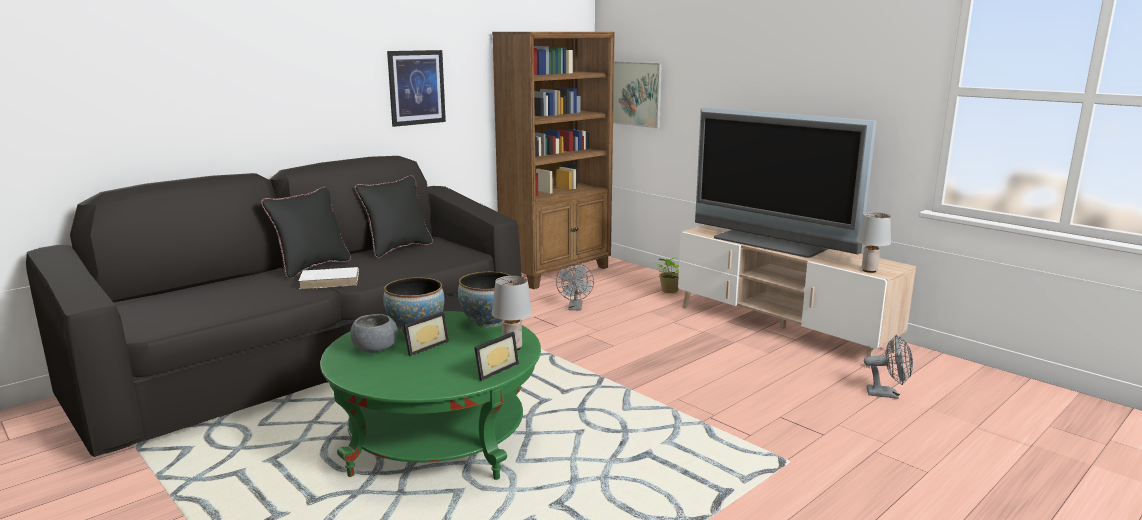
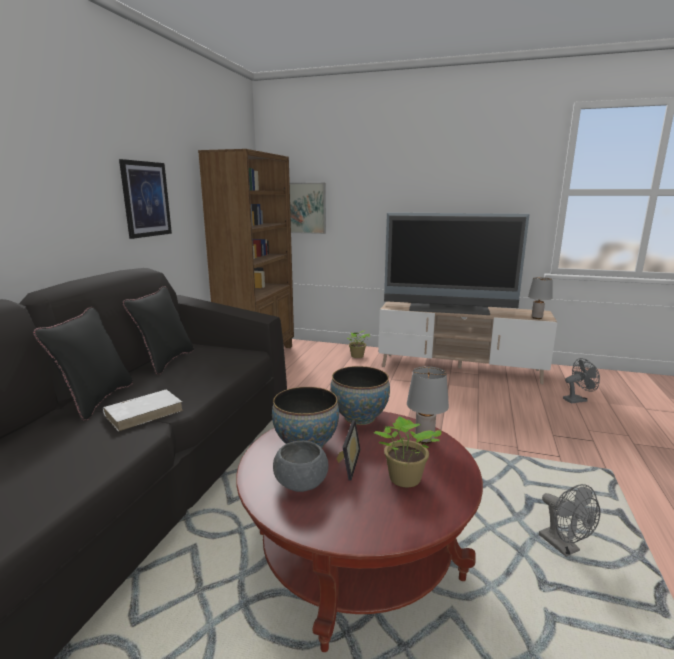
camera: 30 degrees left, 0 degrees up
green coffee table [320,311,541,480] -> red coffee table [236,411,483,652]
picture frame [474,332,519,381] -> none
grey fan [556,263,594,310] -> grey fan moved to [539,484,601,557]
none -> potted plant [374,416,441,487]

